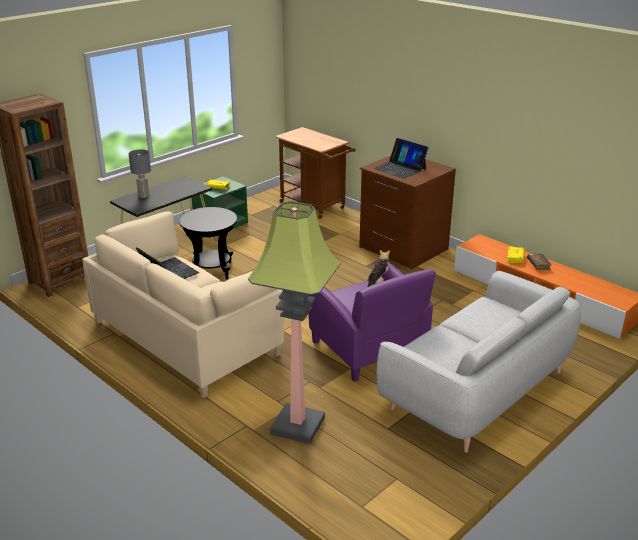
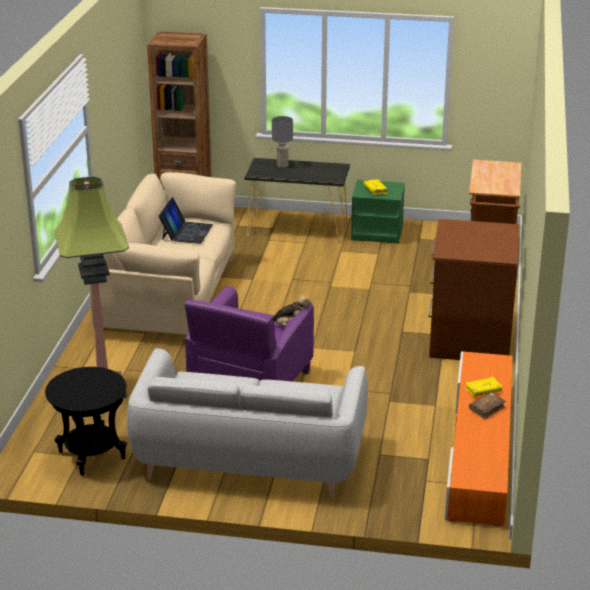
camera: 55 degrees right, 0 degrees up
black side table [179,207,237,279] -> black side table moved to [45,367,127,476]
laptop [373,138,429,179] -> none

